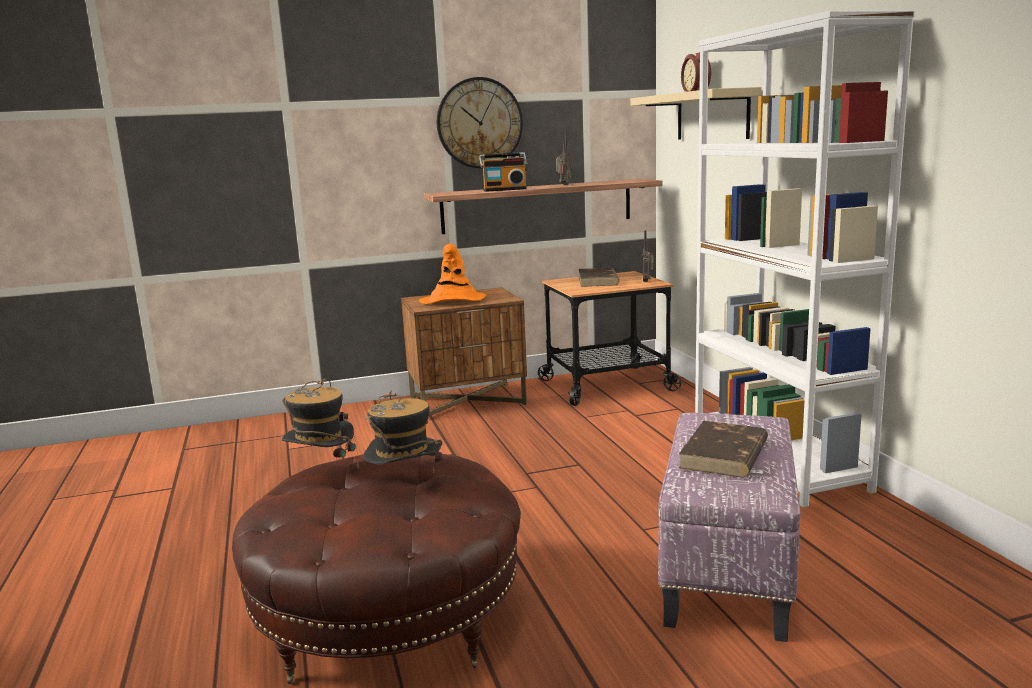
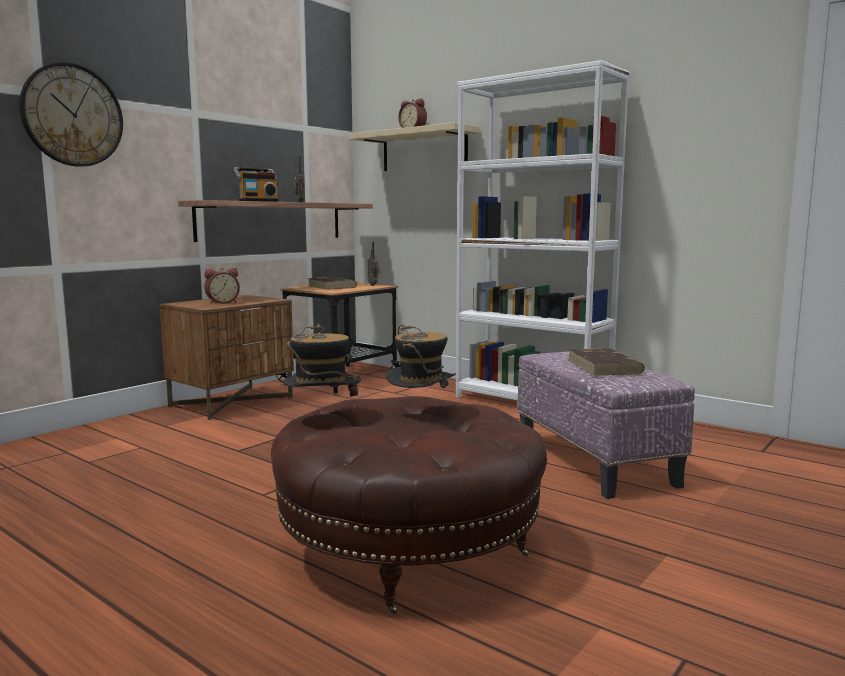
camera: 35 degrees left, 5 degrees down
orange hat [419,244,486,304] -> alarm clock [204,268,240,304]
wall clock [437,77,523,168] -> wall clock moved to [19,62,123,167]

